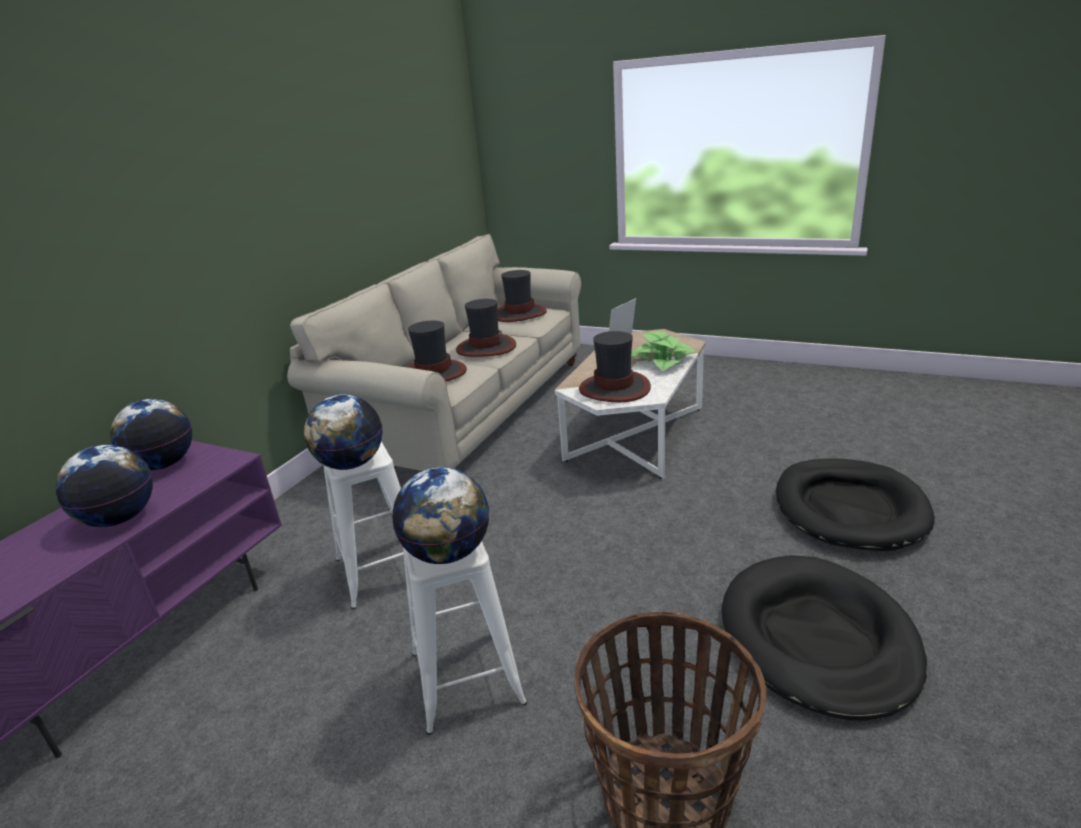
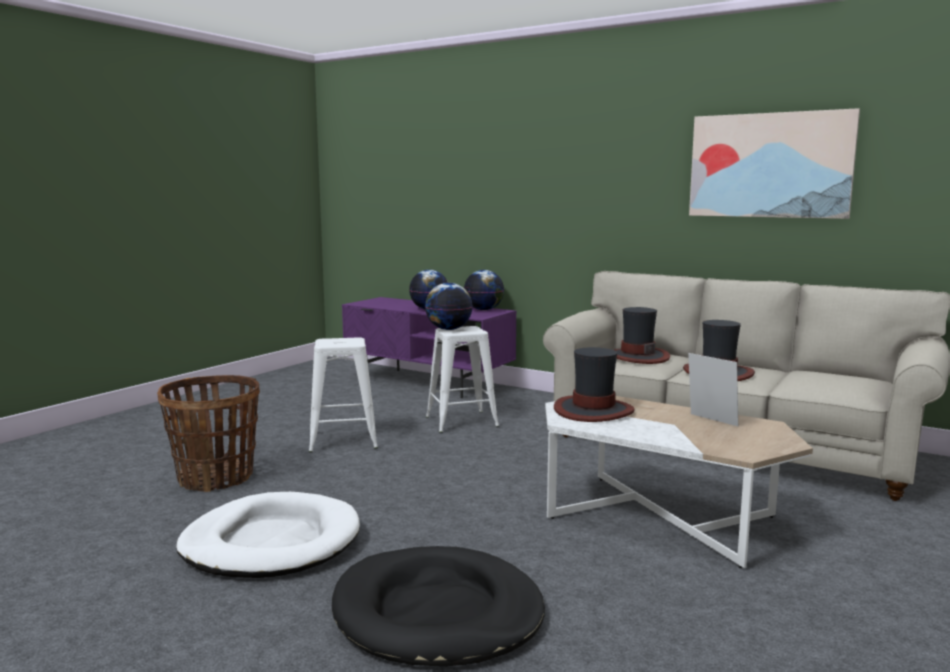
camera: 95 degrees right, 15 degrees down
globe [392,467,489,564] -> none
hat [497,270,547,322] -> none
potted plant [631,331,697,371] -> none
black dog bed [722,555,927,720] -> white dog bed [176,492,360,578]
none -> picture [689,108,860,219]

